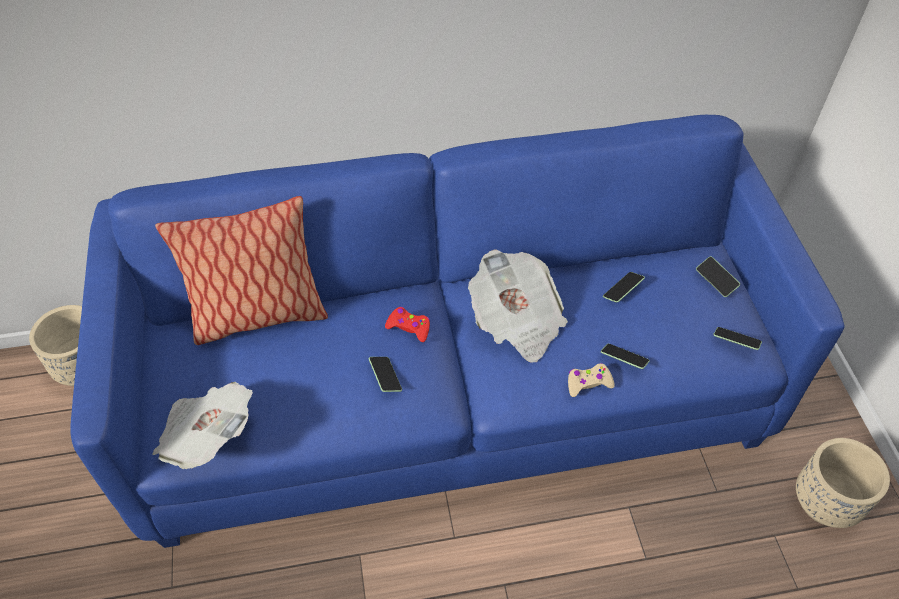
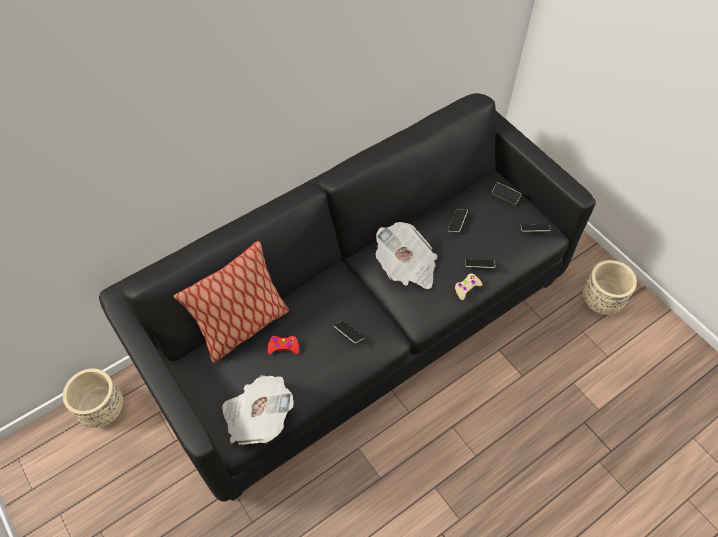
camera: 25 degrees left, 5 degrees up
blue sofa [70,115,845,548] -> black sofa [99,93,596,502]
red game controller [385,307,430,342] -> red game controller moved to [267,336,299,354]

